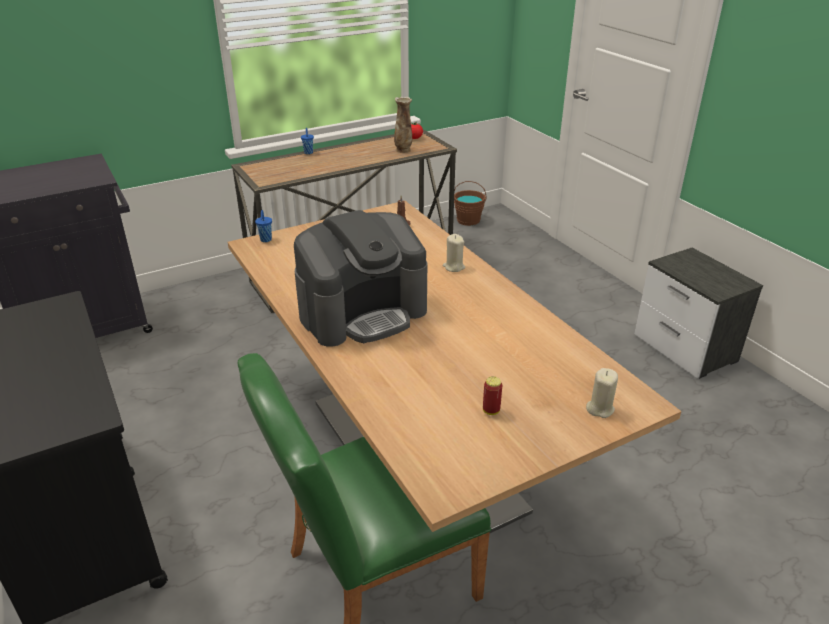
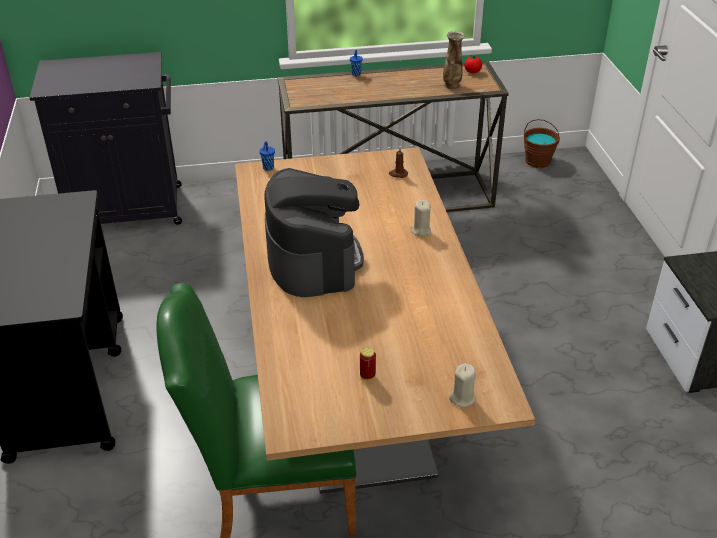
camera: 20 degrees right, 5 degrees up
coffee machine [294,210,427,347] -> coffee machine turned 90 degrees counterclockwise [264,168,364,297]

